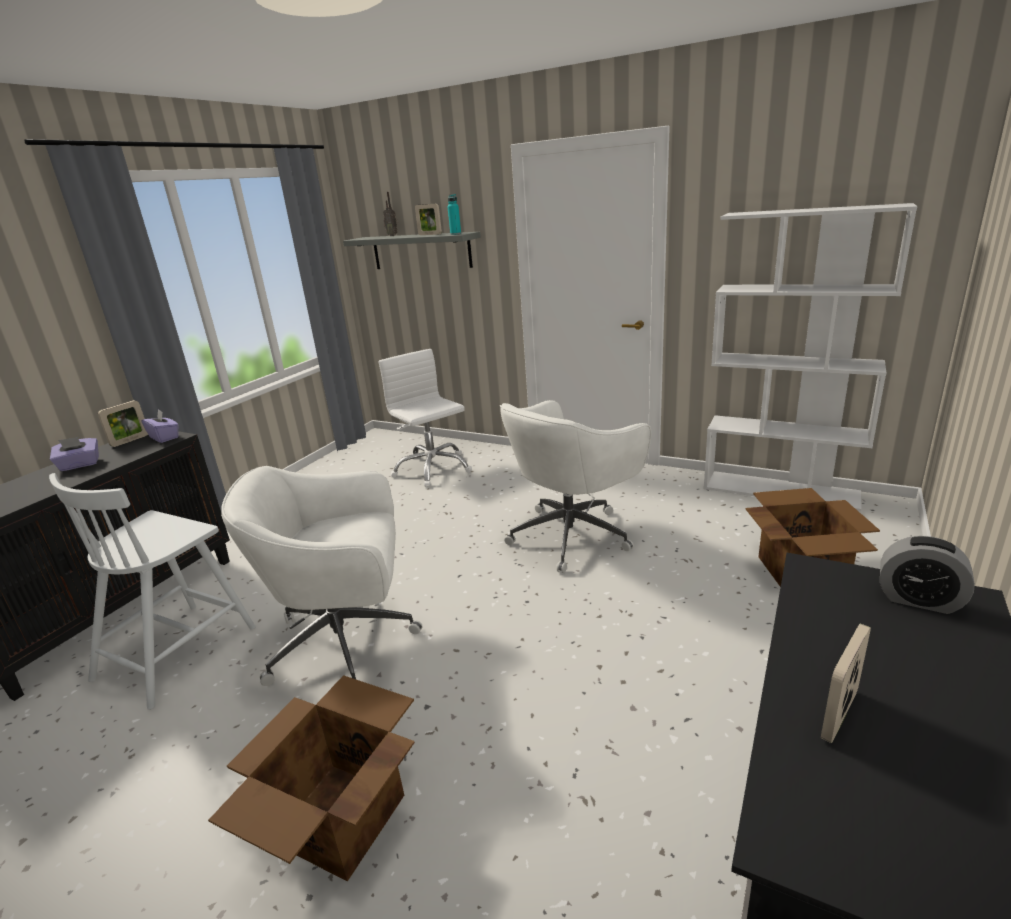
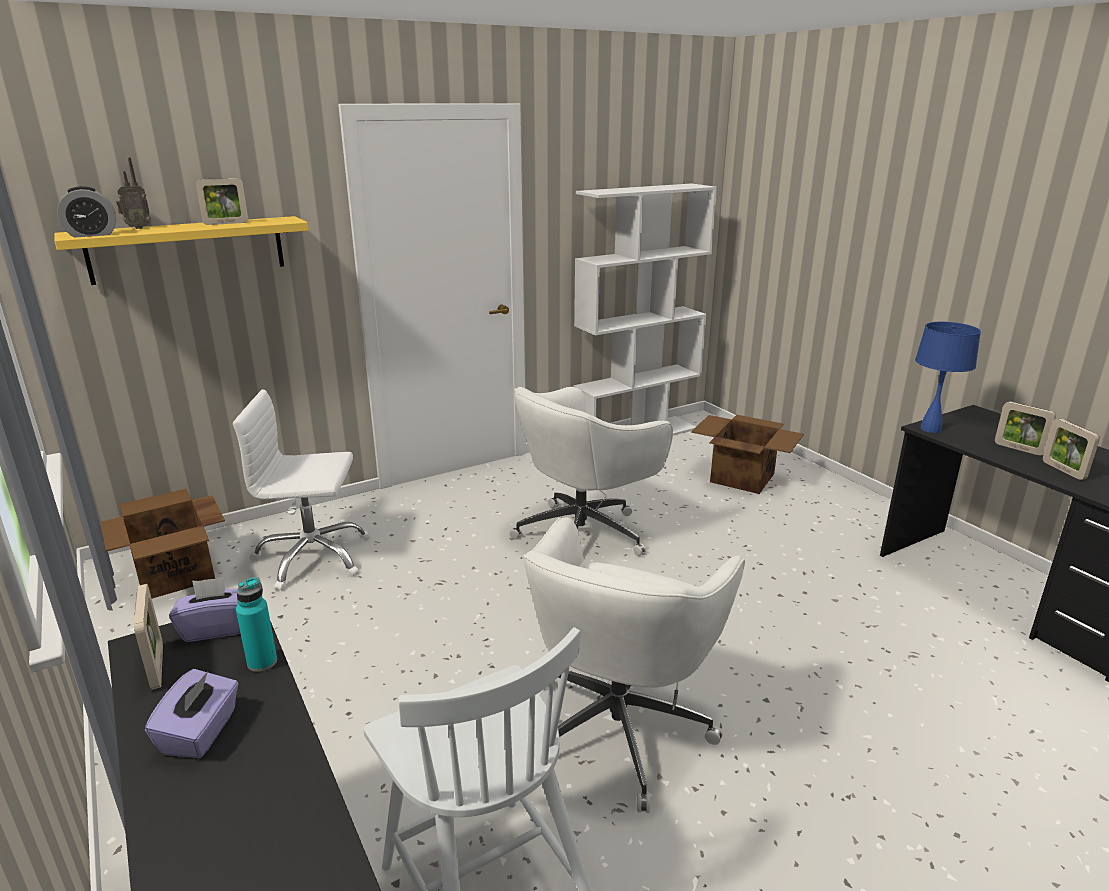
camera: 60 degrees left, 0 degrees up
cardboard box [208,675,415,882] -> cardboard box moved to [100,489,225,598]
grey shelf [343,232,481,269] -> yellow shelf [54,216,309,285]
turquoise bottle [447,194,461,235] -> turquoise bottle moved to [236,577,277,672]
white office chair [500,400,652,573] -> white office chair turned 60 degrees clockwise [510,387,673,556]
alarm clock [880,536,975,614] -> alarm clock moved to [57,186,116,238]
none -> blue table lamp [915,322,981,433]
none -> picture frame [995,401,1056,456]

